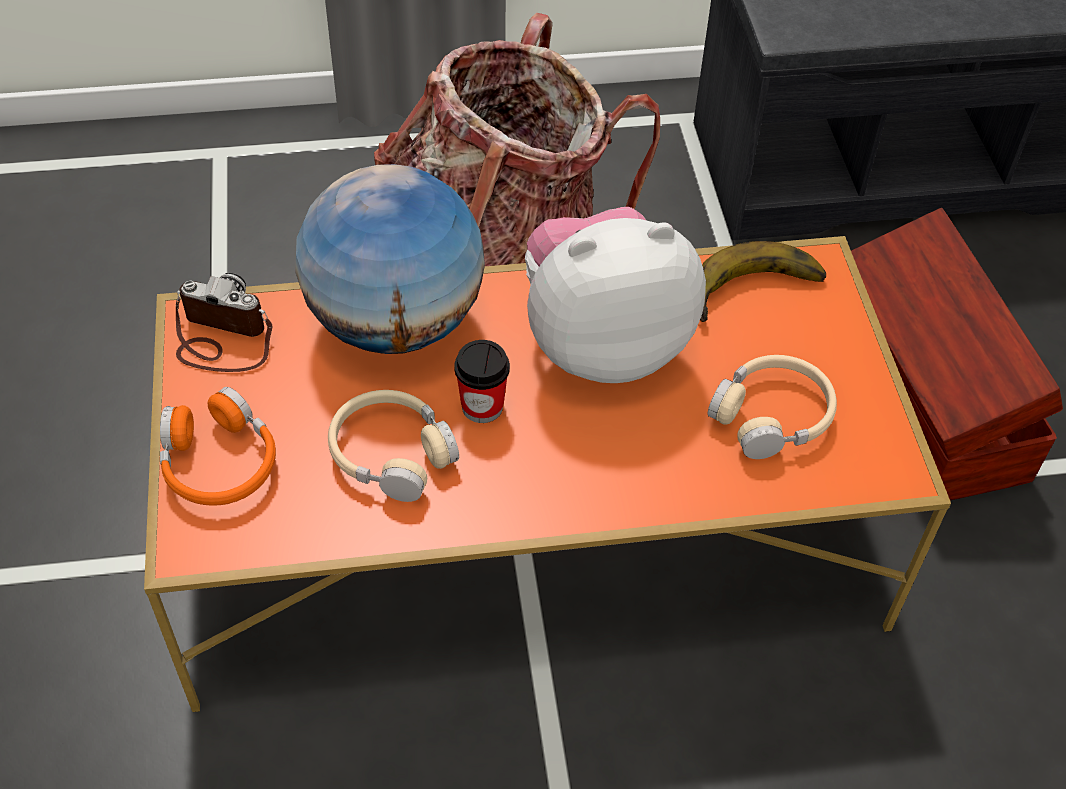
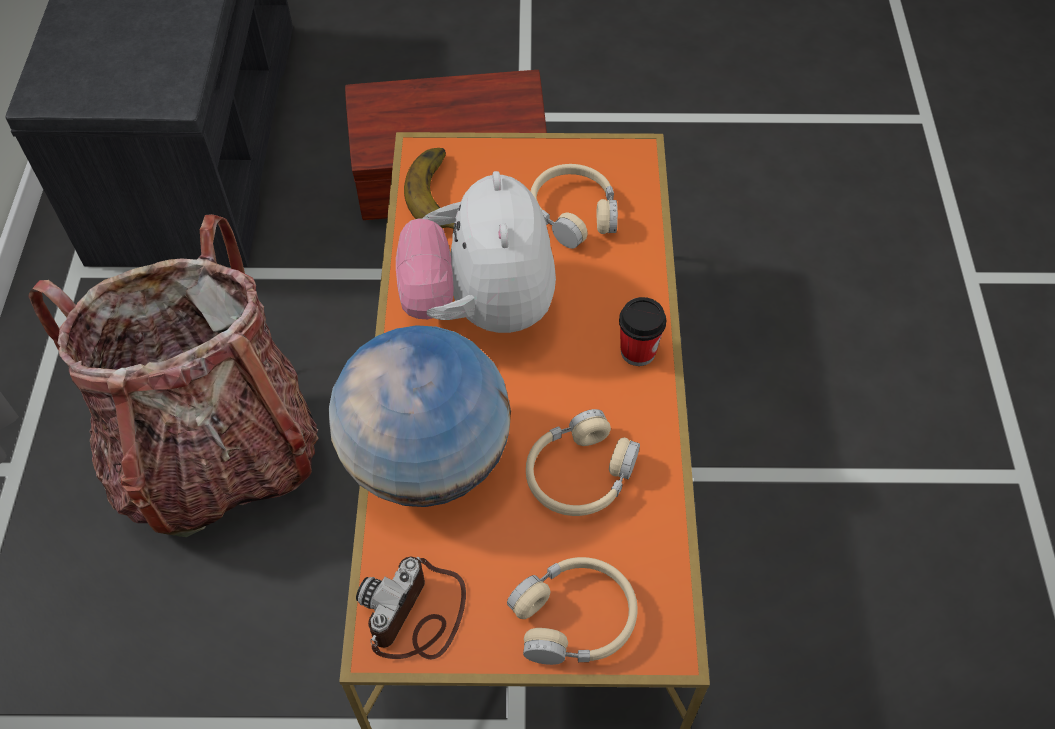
camera: 80 degrees left, 5 degrees up
orange headphones [160,387,276,506] -> beige headphones [507,557,638,665]
cup [454,340,510,423] -> cup moved to [619,297,666,366]

